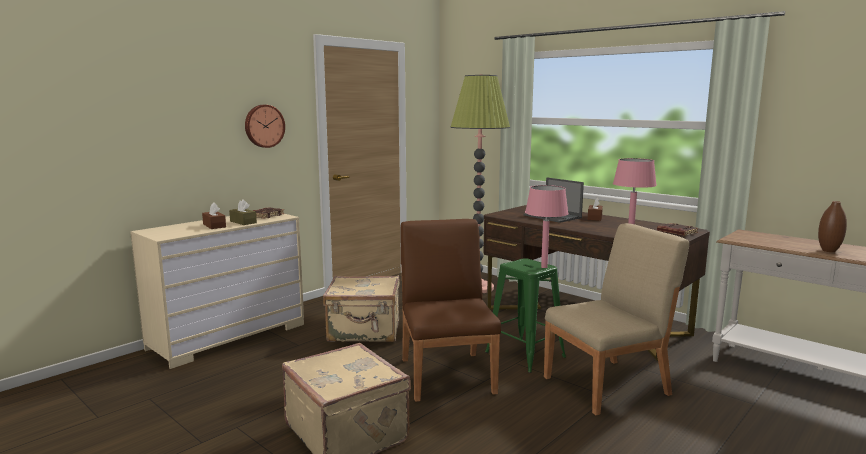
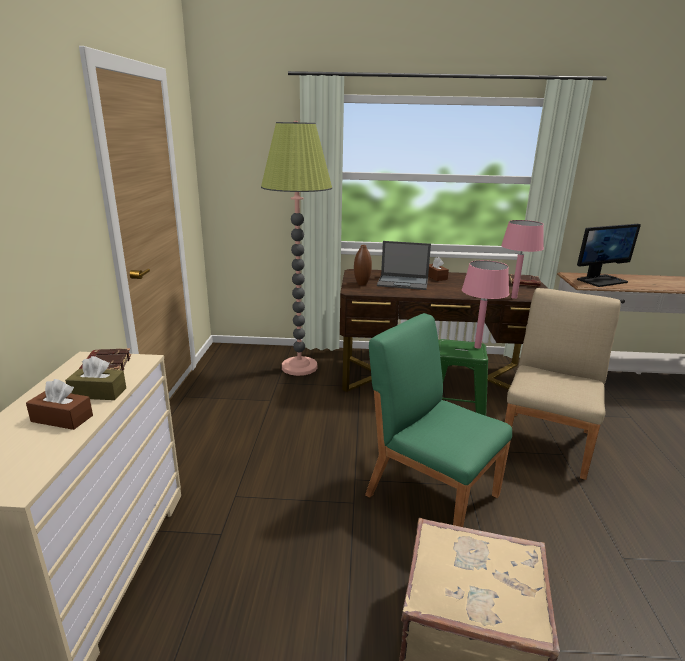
camera: 40 degrees left, 10 degrees up
wall clock [245,105,285,148] -> none
beige suitcase [323,275,400,342] -> none
brown chair [400,219,501,402] -> green chair [365,313,512,527]
brown vase [818,201,847,252] -> brown vase moved to [354,245,372,285]
none -> monitor [577,224,641,287]

